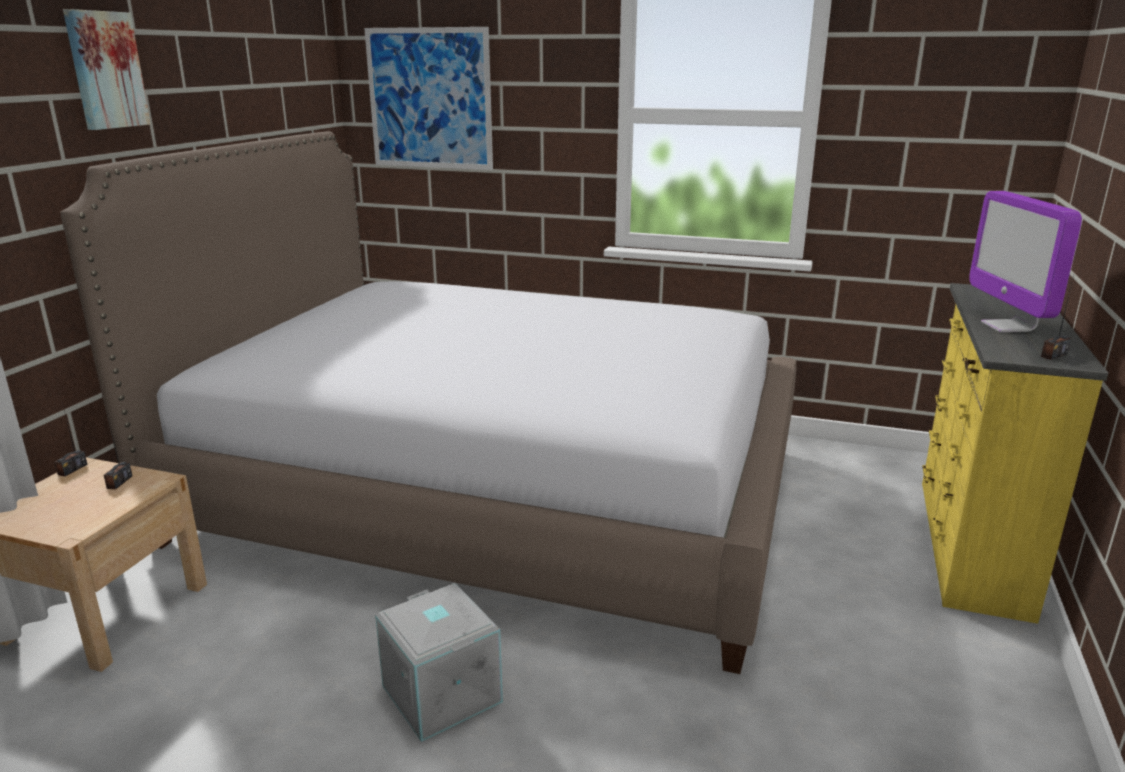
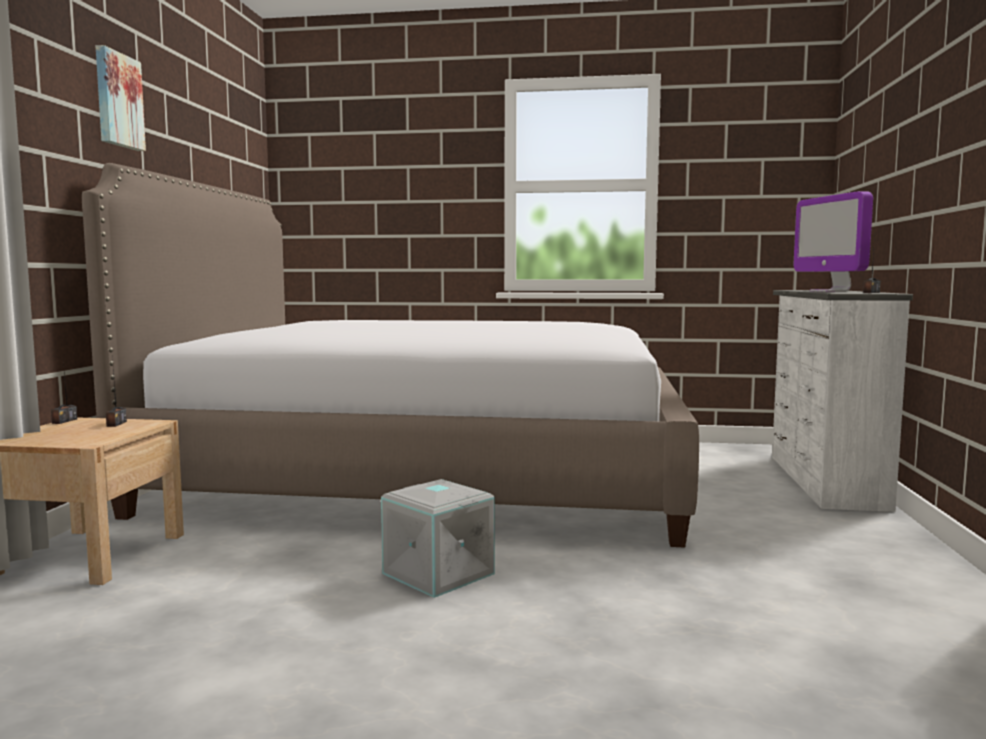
camera: 10 degrees left, 15 degrees down
picture [364,27,493,170] -> none
yellow dresser [922,283,1108,624] -> white dresser [772,290,913,512]

